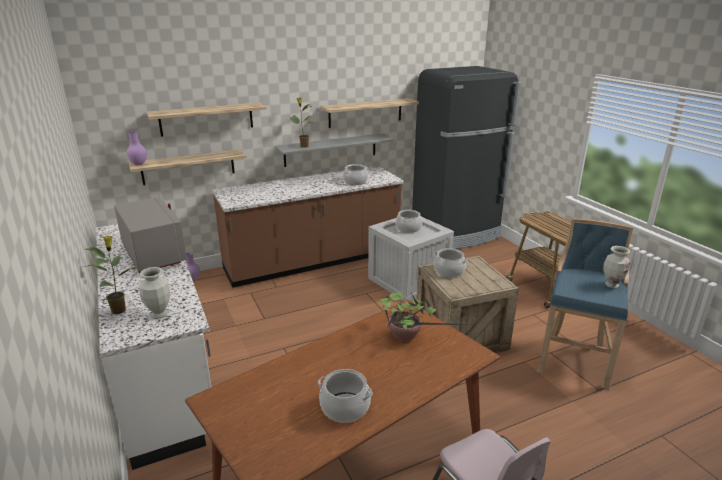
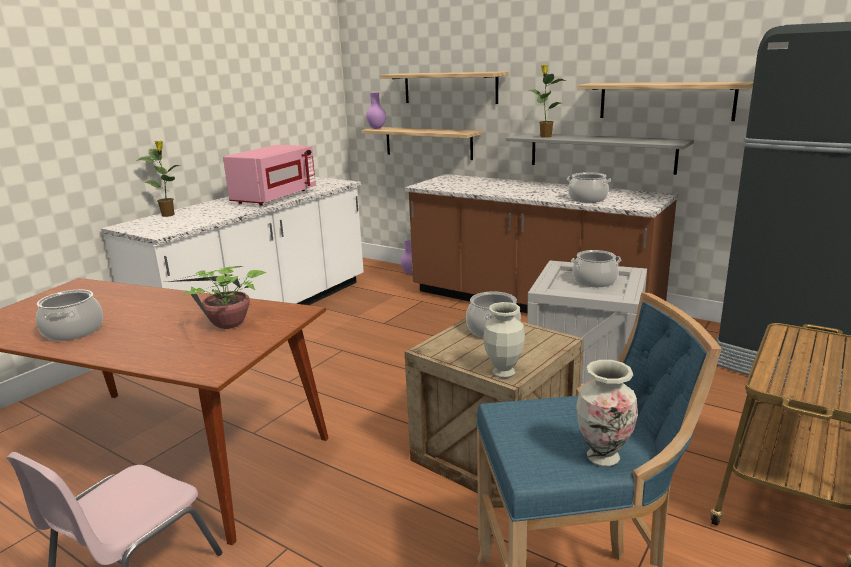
camera: 60 degrees right, 5 degrees down
grey microwave [114,197,187,273] -> pink microwave [223,145,316,206]
vase [139,267,170,319] -> vase moved to [483,302,525,378]

